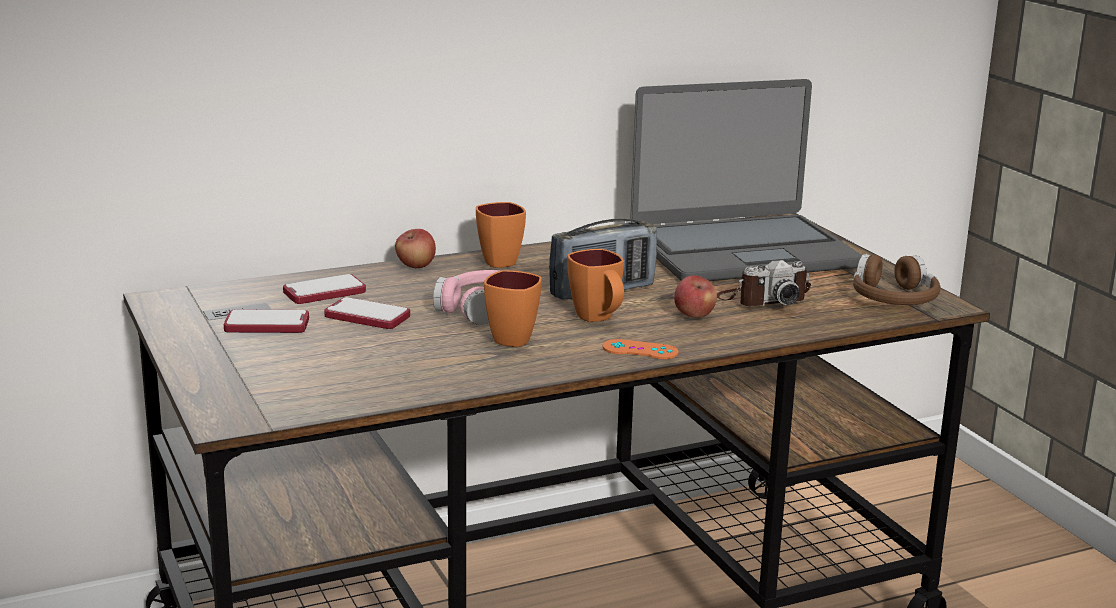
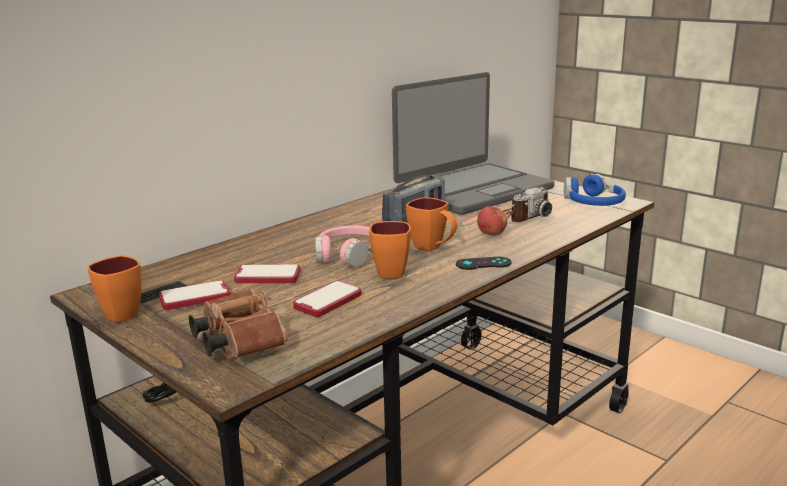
camera: 20 degrees left, 0 degrees up
phone [283,274,366,304] -> phone moved to [293,281,362,317]
apple [395,229,436,268] -> none
orange mug [476,202,526,268] -> orange mug moved to [87,255,142,322]
orange game controller [602,339,679,359] -> black game controller [456,257,512,270]
brown headphones [853,254,941,305] -> blue headphones [564,174,626,206]
none -> brown binoculars [189,289,288,359]

